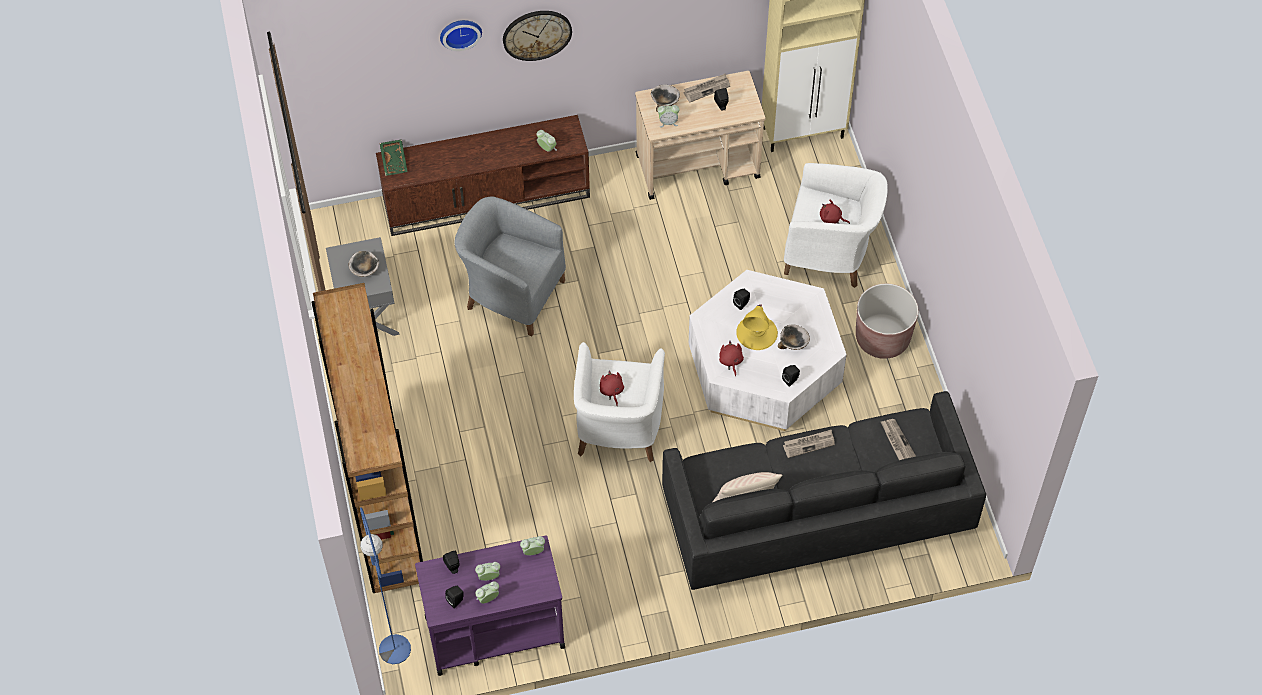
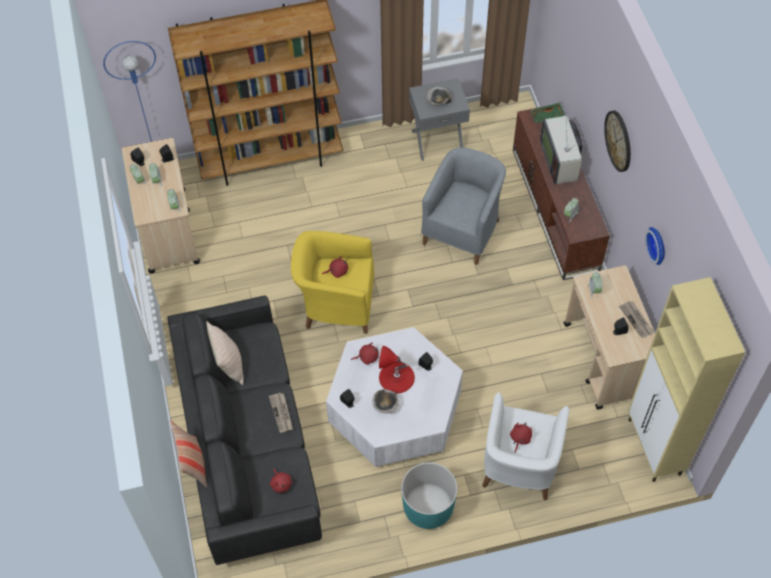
camera: 90 degrees right, 0 degrees up
purple cart [415,536,565,676] -> beige cart [122,138,200,274]
wall clock [440,20,482,51] -> wall clock moved to [645,227,665,265]
white armchair [574,342,665,462] -> yellow armchair [291,231,374,334]
bowl [651,85,680,112] -> none
yellow table lamp [736,304,778,350] -> red table lamp [379,346,415,393]
brown planter [856,284,918,359] -> turquoise planter [401,462,457,529]
newspaper [880,419,916,460] -> red plush toy [270,468,292,493]
none -> pillow [170,420,207,487]
none -> television [540,116,583,184]

